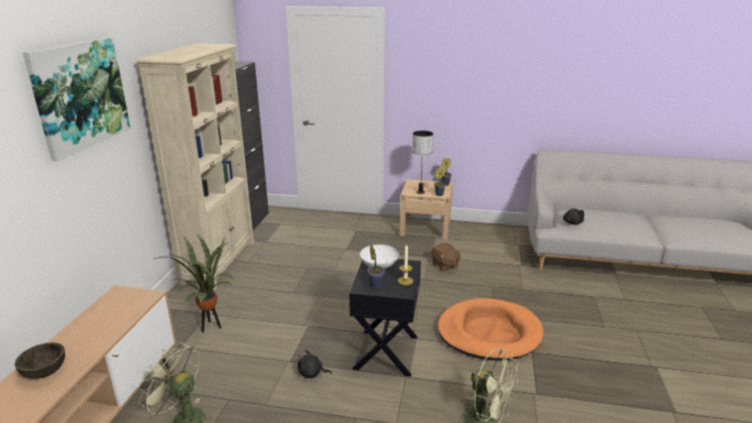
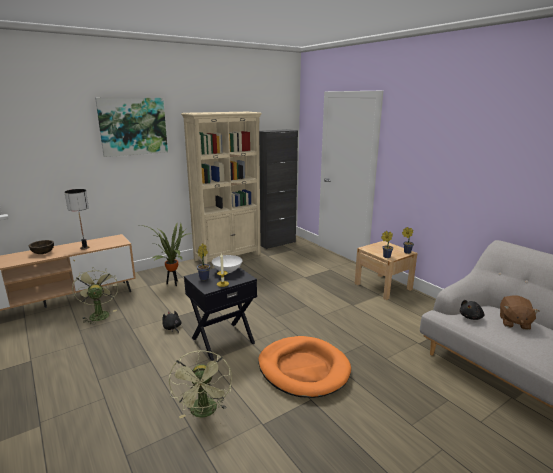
camera: 45 degrees right, 5 degrees down
table lamp [412,131,433,194] -> table lamp moved to [64,189,90,250]
brown plush toy [431,243,461,271] -> brown plush toy moved to [500,295,540,330]

